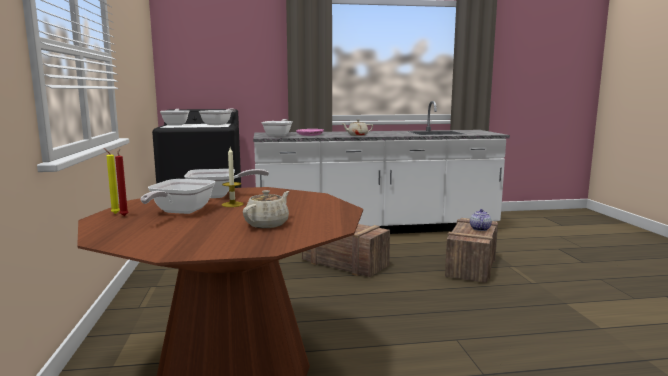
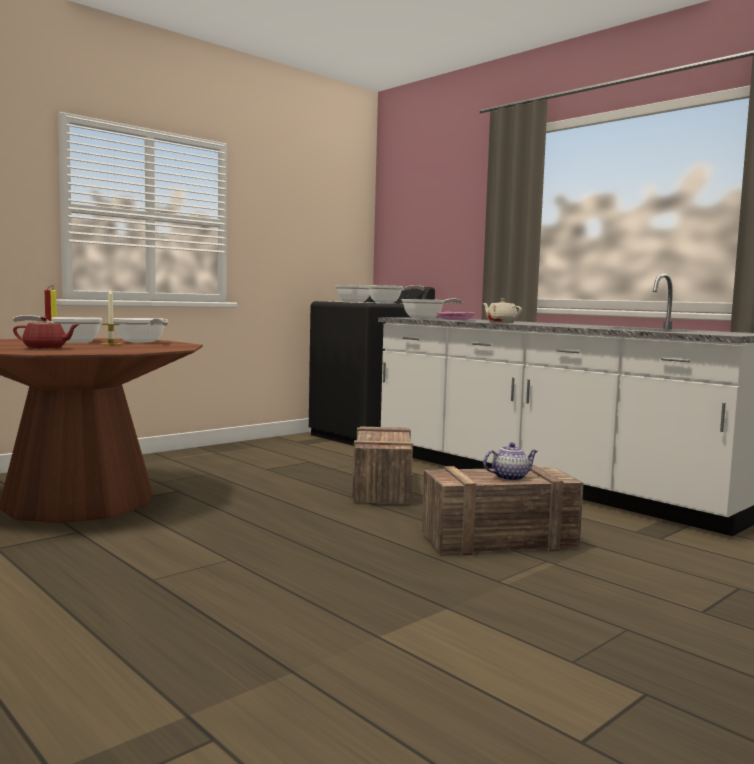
camera: 55 degrees right, 5 degrees down
beige teapot [243,190,289,228] -> red teapot [13,317,80,349]

